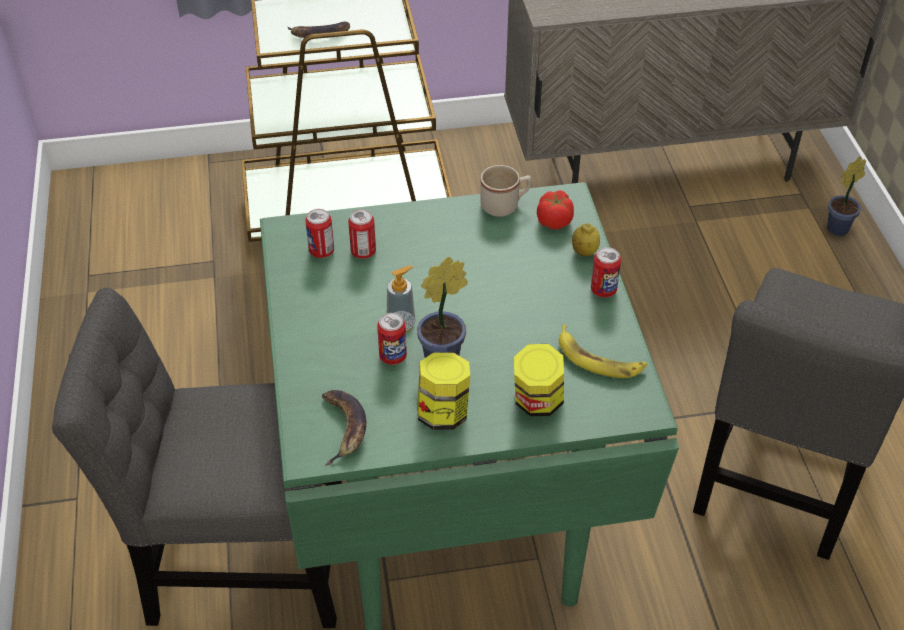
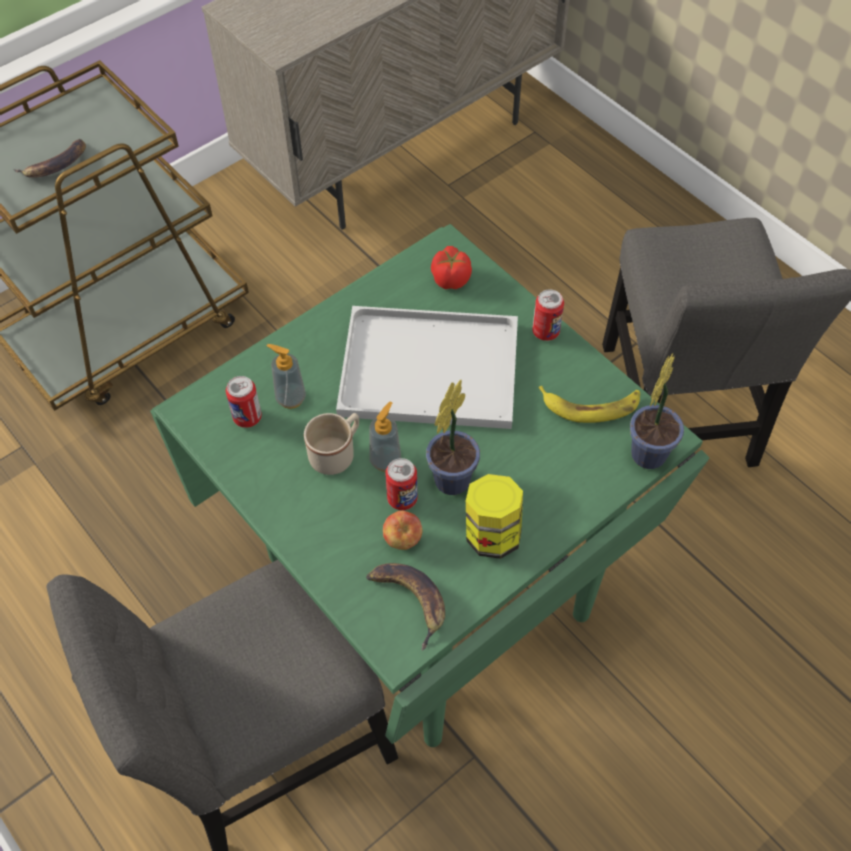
camera: 30 degrees left, 10 degrees up
can [348,209,376,259] -> soap dispenser [267,344,306,409]
beige mug [481,165,531,217] -> beige mug moved to [304,413,359,475]
jar [514,344,564,416] -> none
lemon [572,223,600,256] -> none
potted plant [827,157,866,236] -> potted plant moved to [630,354,684,469]
none -> white tray [336,306,518,429]
none -> apple [383,510,422,550]

